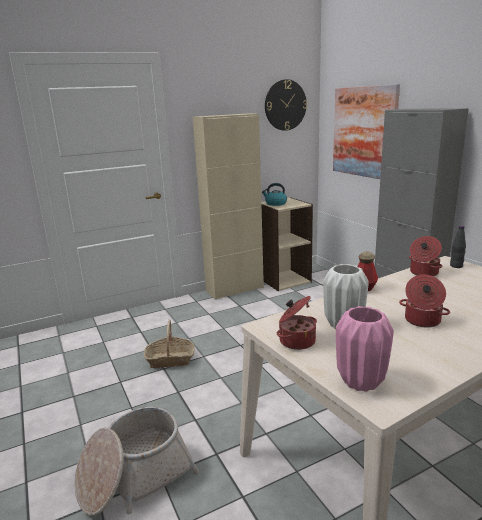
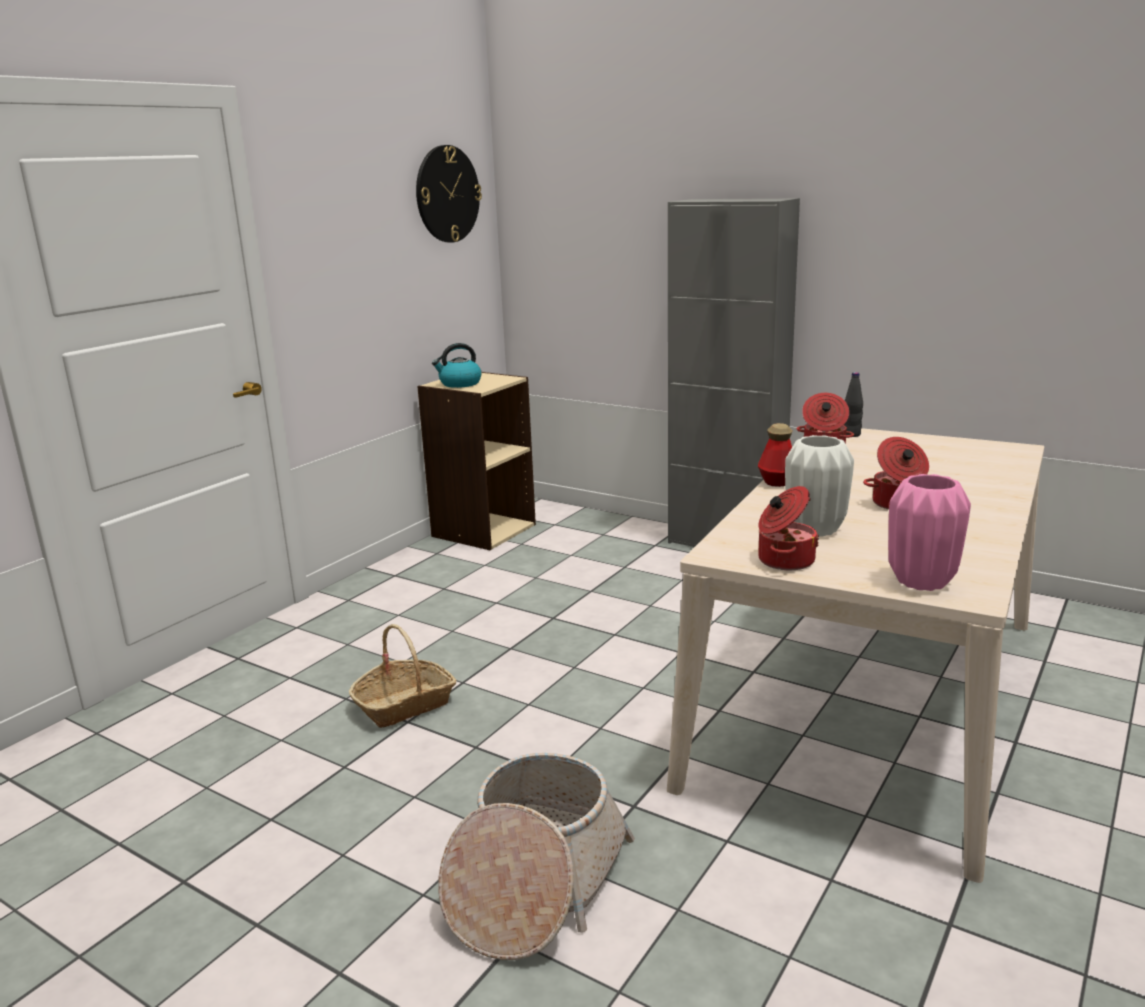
camera: 30 degrees left, 0 degrees up
beige cabinet [193,114,264,300] -> none
picture [333,84,400,179] -> none

